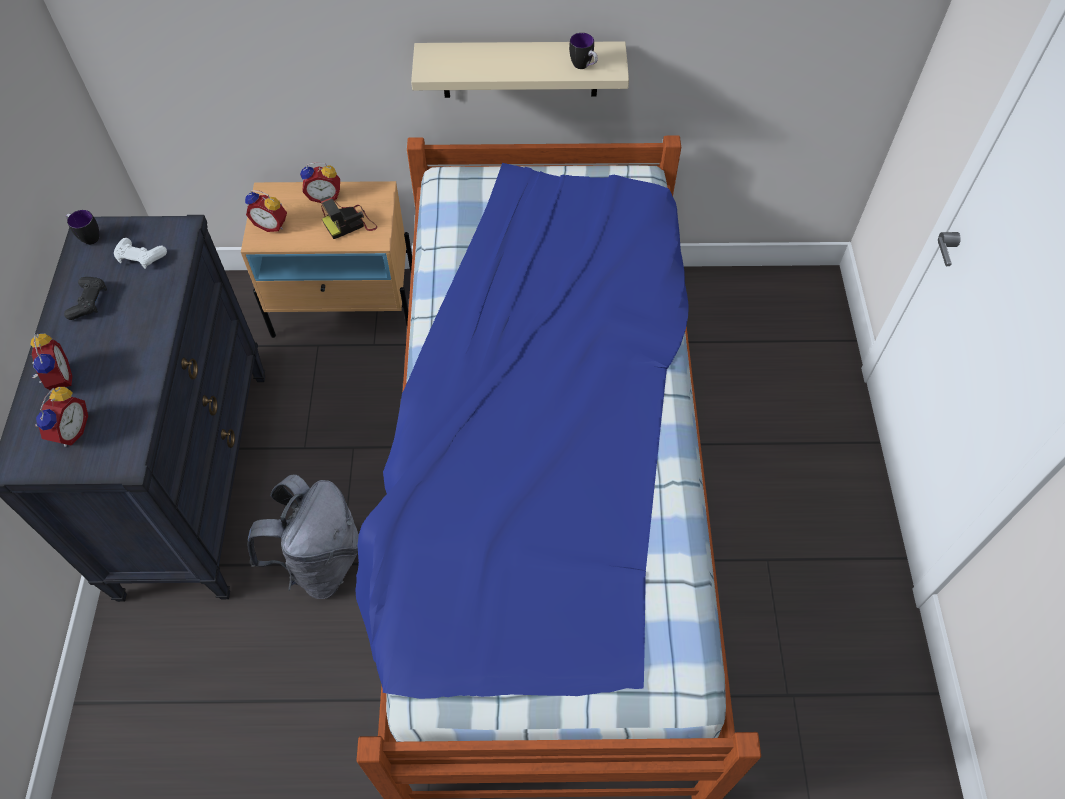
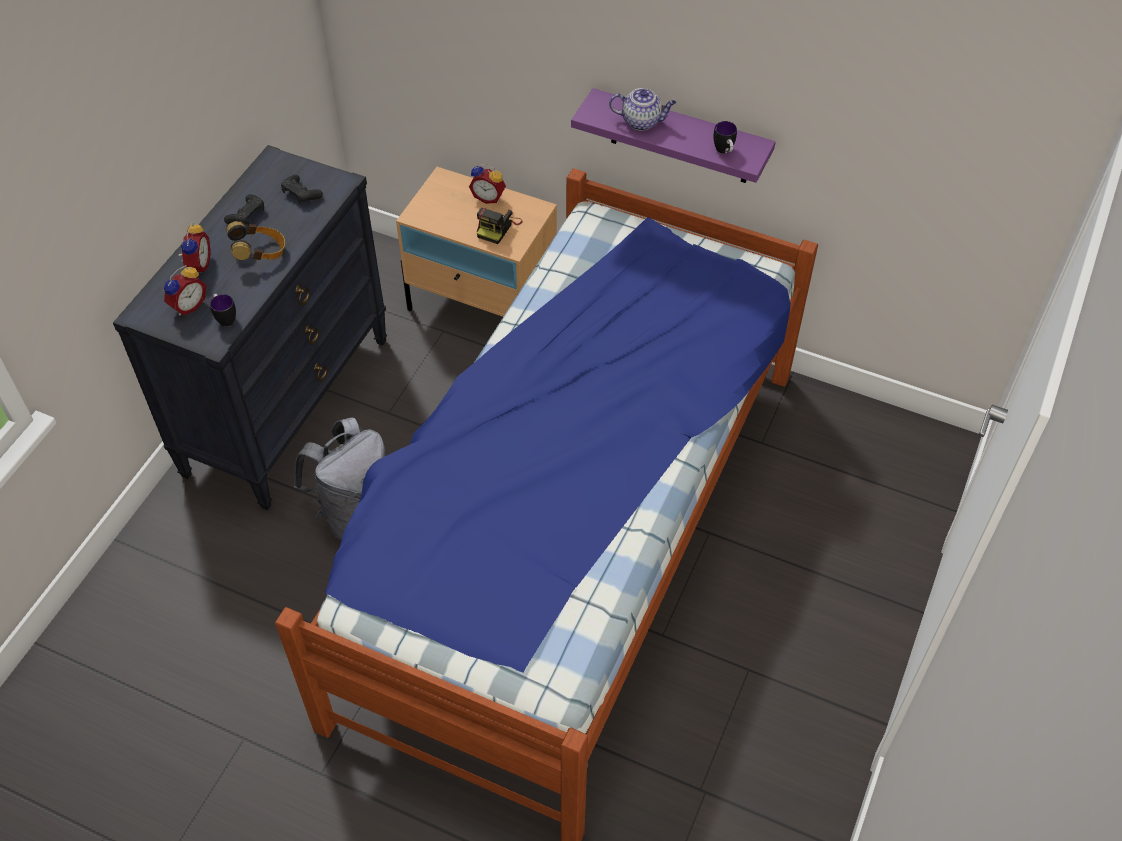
camera: 25 degrees right, 5 degrees down
mug [66,210,99,245] -> mug moved to [210,294,236,327]
white game controller [114,238,167,269] -> black game controller [281,174,323,204]
alarm clock [245,191,287,232] -> none
camera [320,196,377,239] -> camera turned 60 degrees counterclockwise [477,208,523,244]
beige shelf [411,41,629,98] -> purple shelf [571,88,776,183]
none -> headphones [226,221,285,260]
none -> teapot [609,88,676,130]

